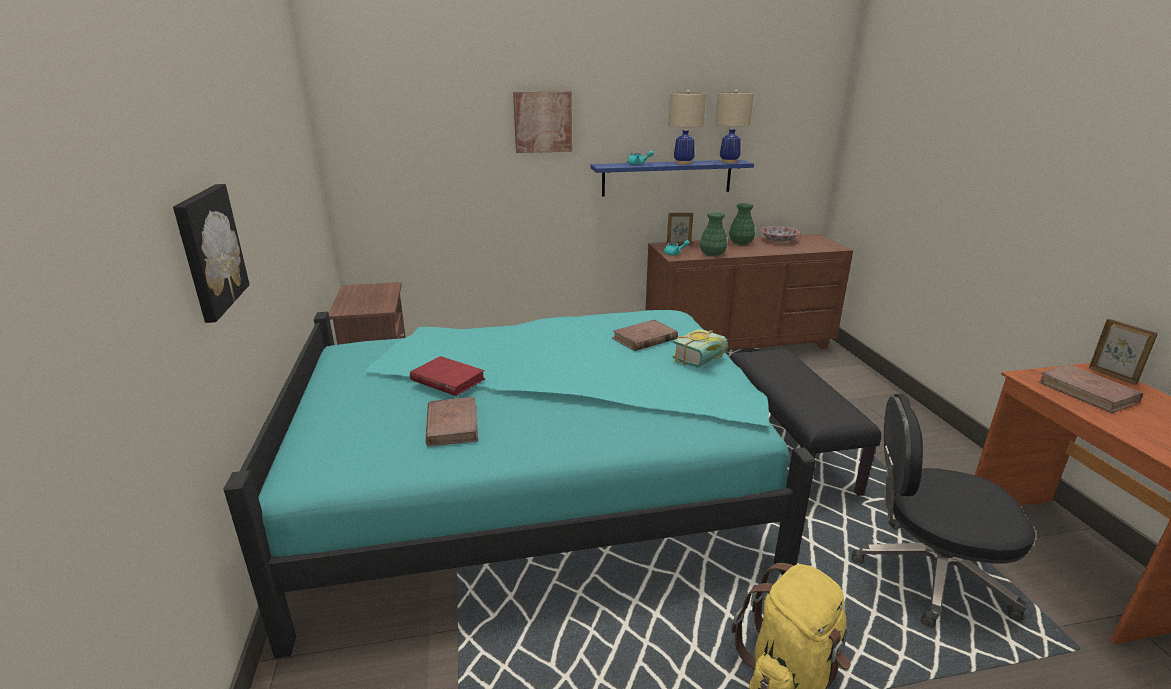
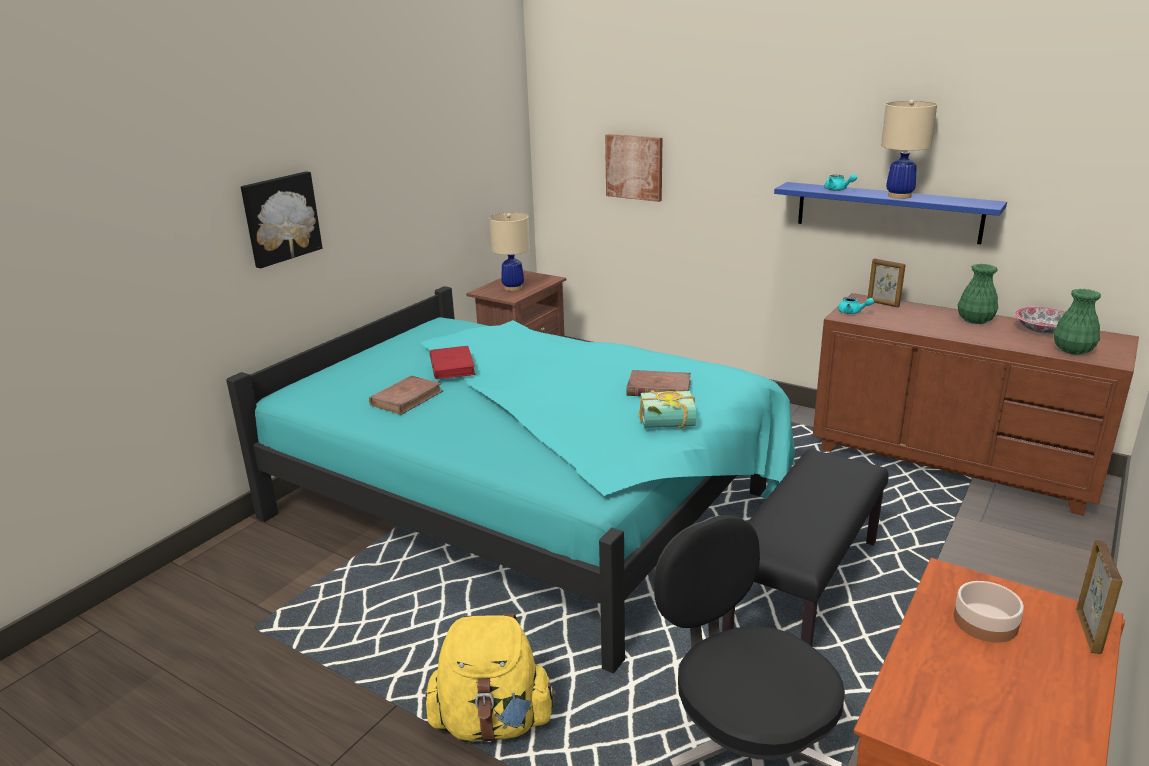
camera: 45 degrees right, 0 degrees up
picture [513,91,572,153] -> picture moved to [605,134,662,202]
green vase [700,212,727,256] -> green vase moved to [1053,289,1101,355]
beige table lamp [715,90,754,163] -> beige table lamp moved to [489,212,530,291]
brown book [1038,364,1143,413] -> bowl [954,581,1024,643]

